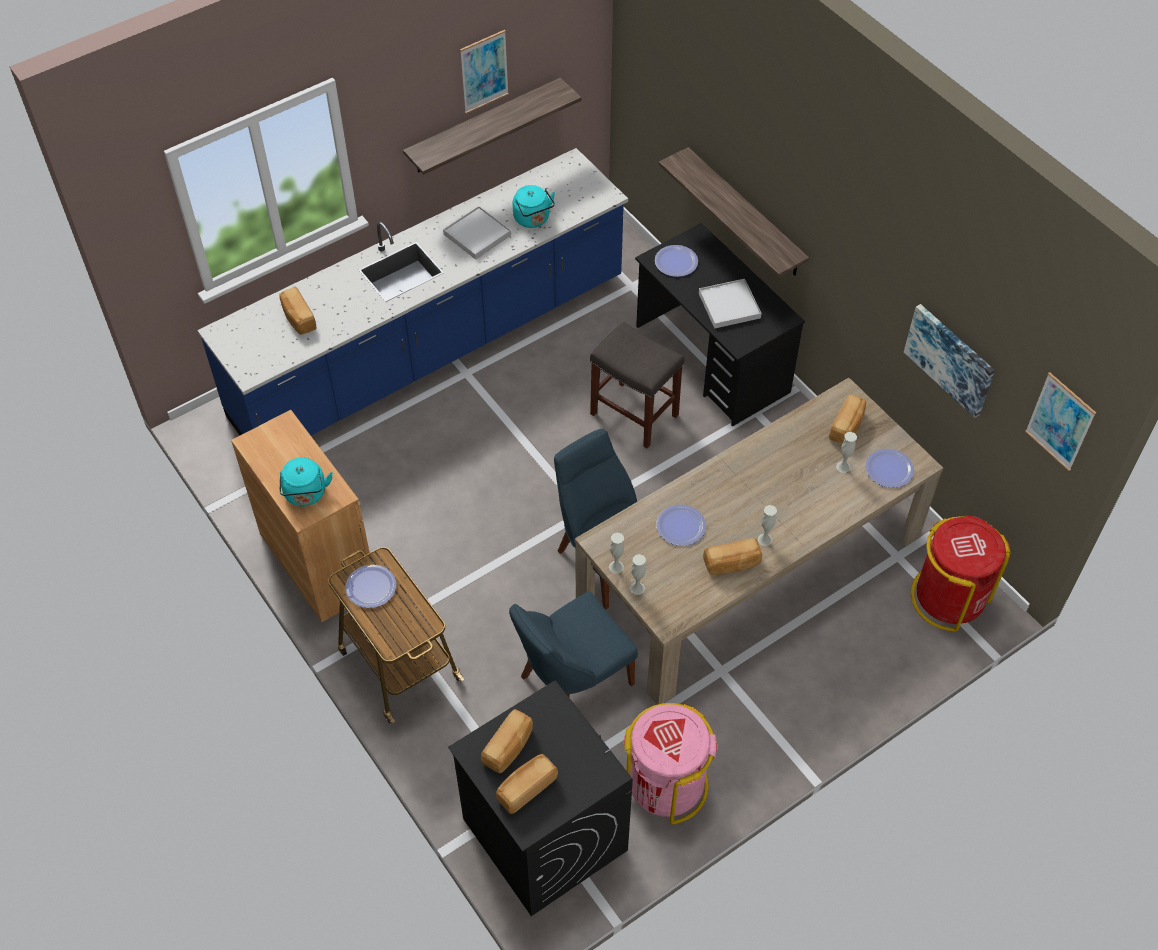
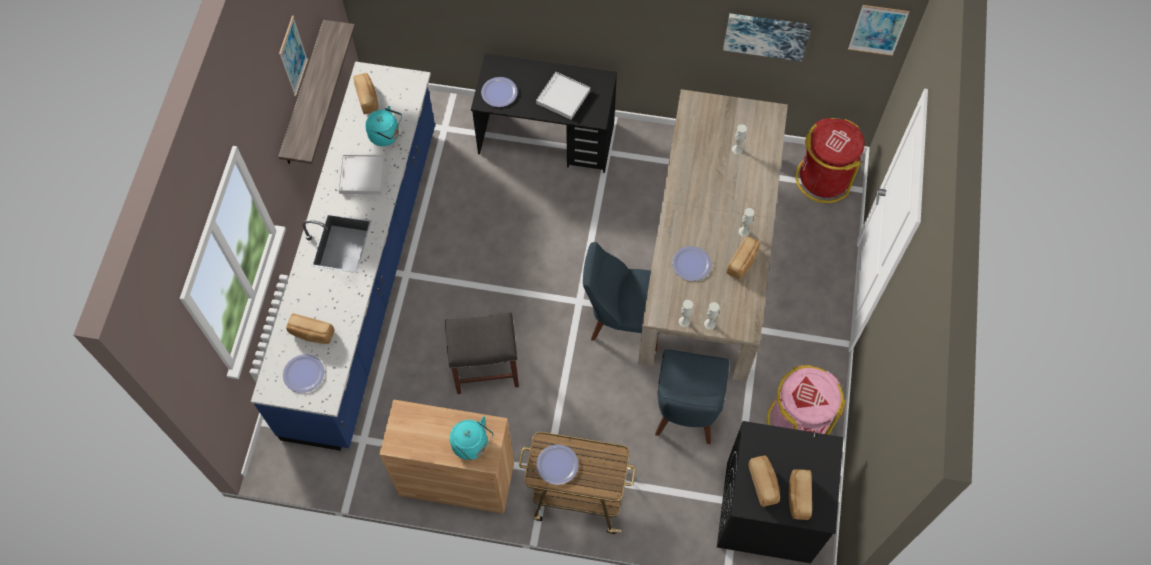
camera: 45 degrees left, 10 degrees up
grey stool [590,322,685,448] -> grey stool moved to [445,312,519,394]
shelf [659,147,809,277] -> none
bread [829,394,866,444] -> bread moved to [353,73,378,114]
plate [865,449,914,488] -> plate moved to [283,354,324,393]

